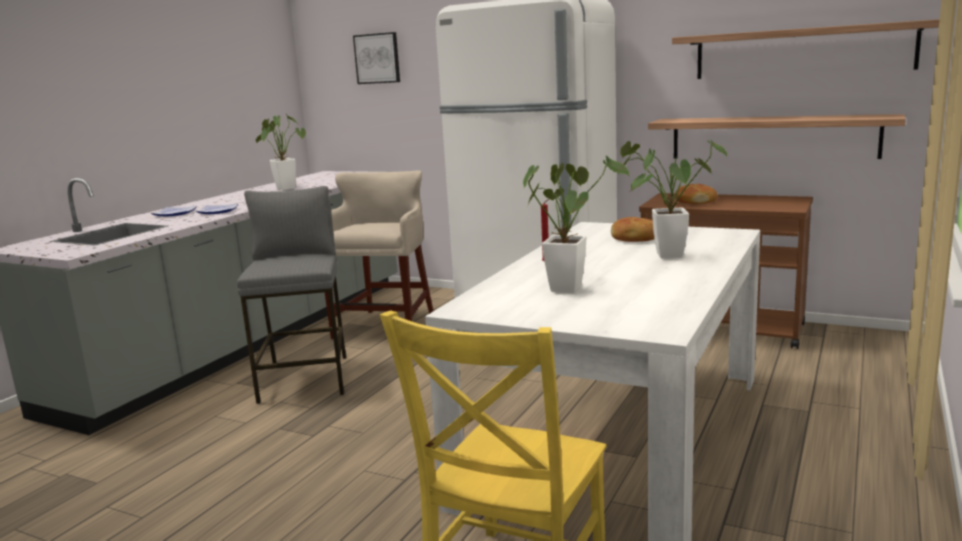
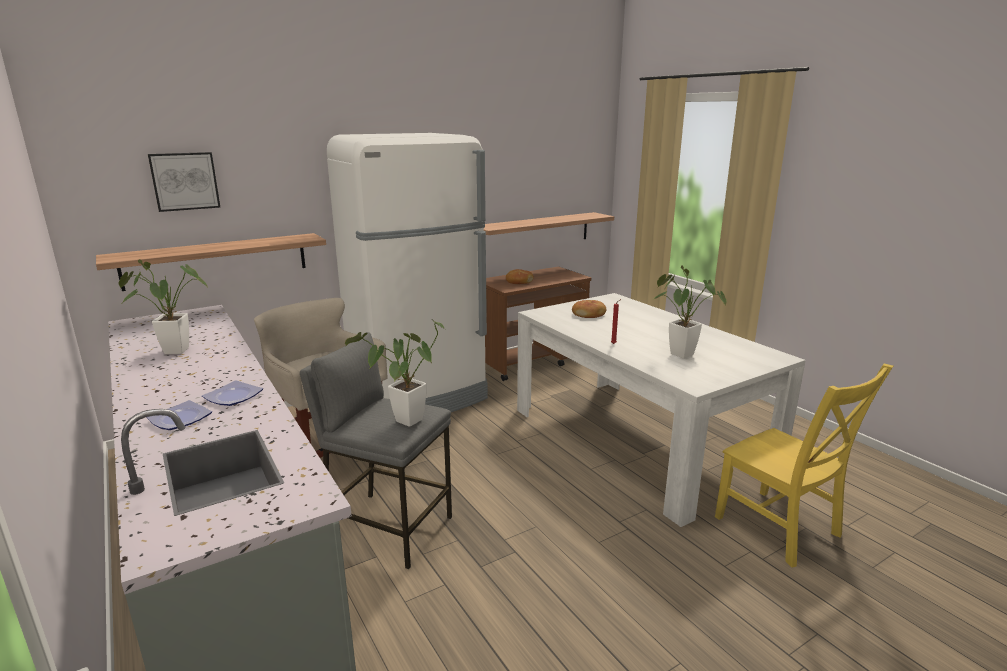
camera: 60 degrees left, 5 degrees up
potted plant [616,140,727,259] -> potted plant moved to [345,321,445,427]
shelf [672,19,940,79] -> shelf moved to [96,233,326,291]

